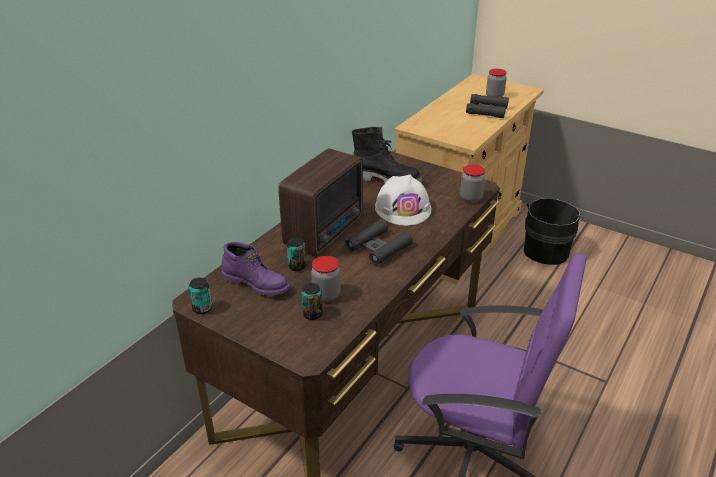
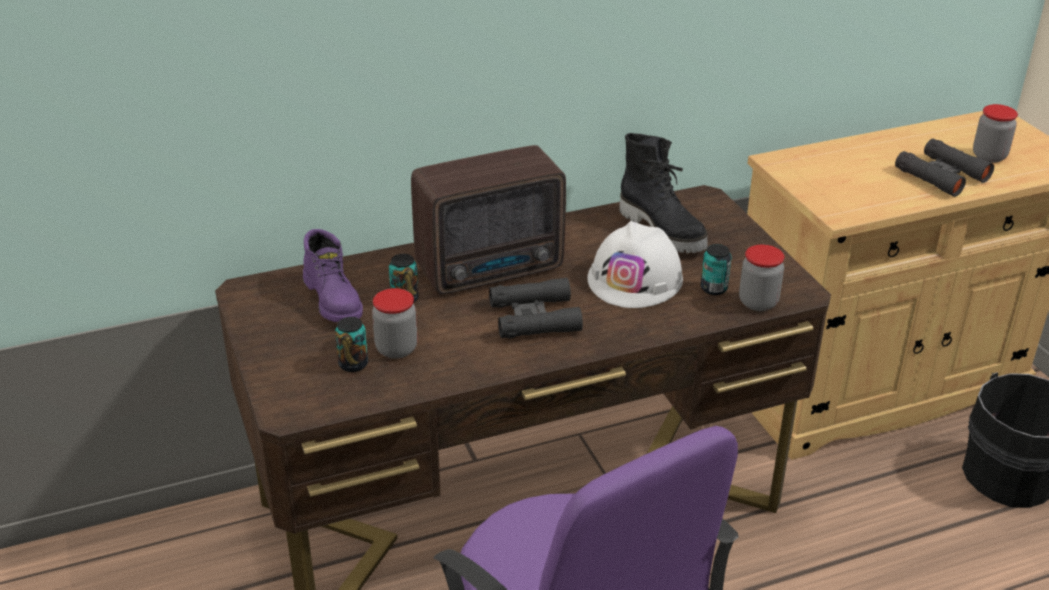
camera: 35 degrees right, 0 degrees up
can [189,278,212,314] -> can moved to [701,244,731,295]

